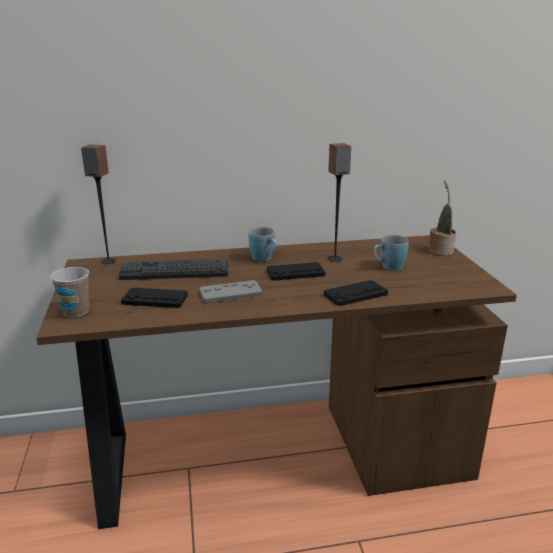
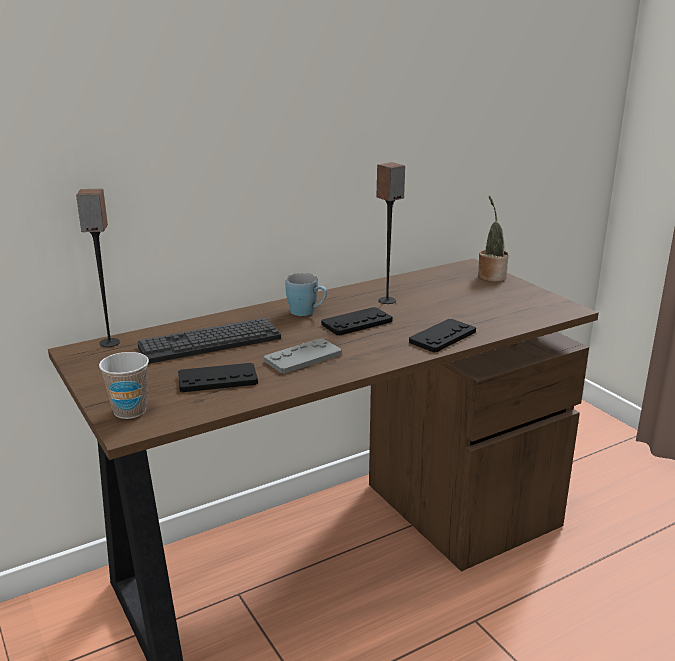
camera: 20 degrees left, 0 degrees up
blue mug [373,235,409,271] -> none

